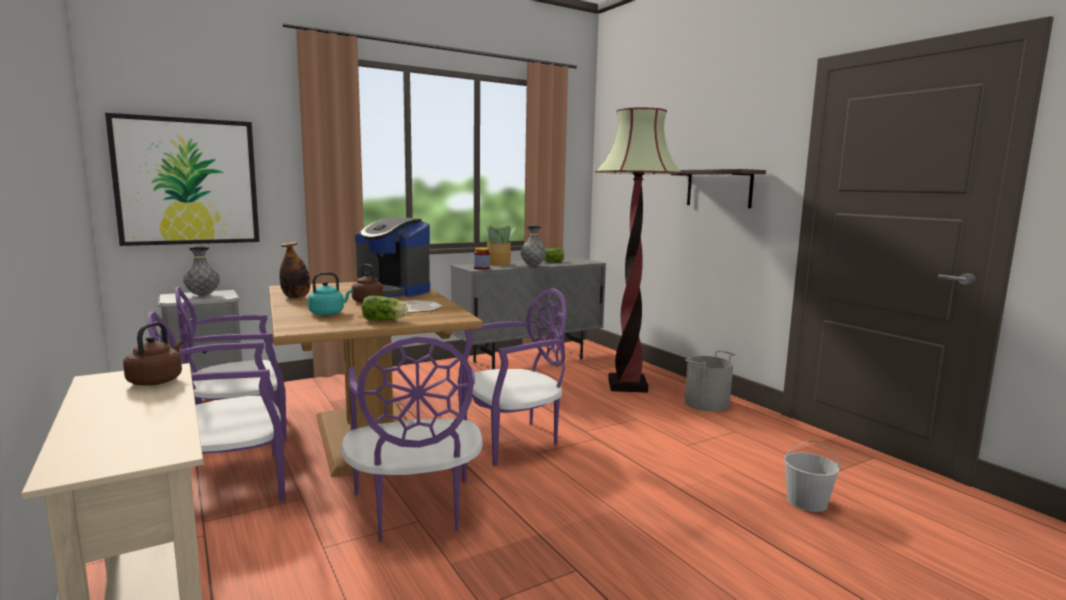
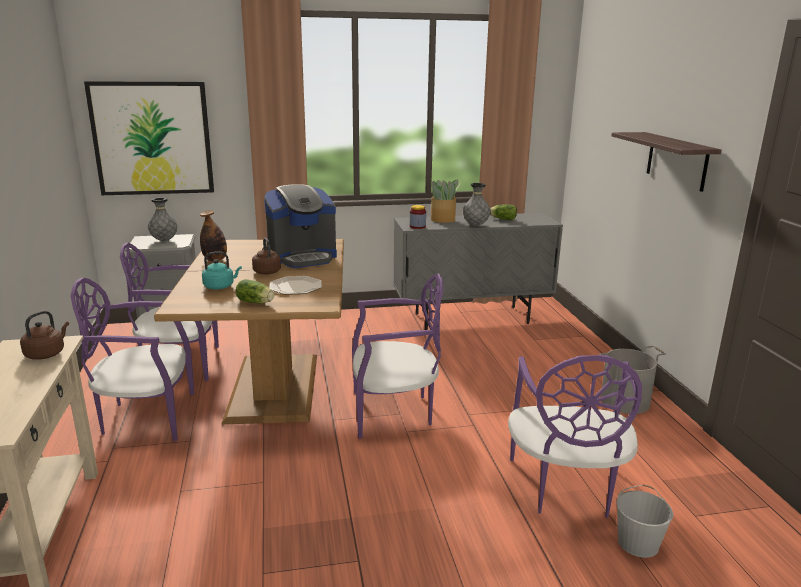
camera: 20 degrees right, 10 degrees up
purple chair [341,336,483,542] -> purple chair moved to [508,355,642,518]
coffee machine [355,218,430,297] -> coffee machine turned 75 degrees counterclockwise [264,184,337,268]
floor lamp [595,107,683,393] -> none

